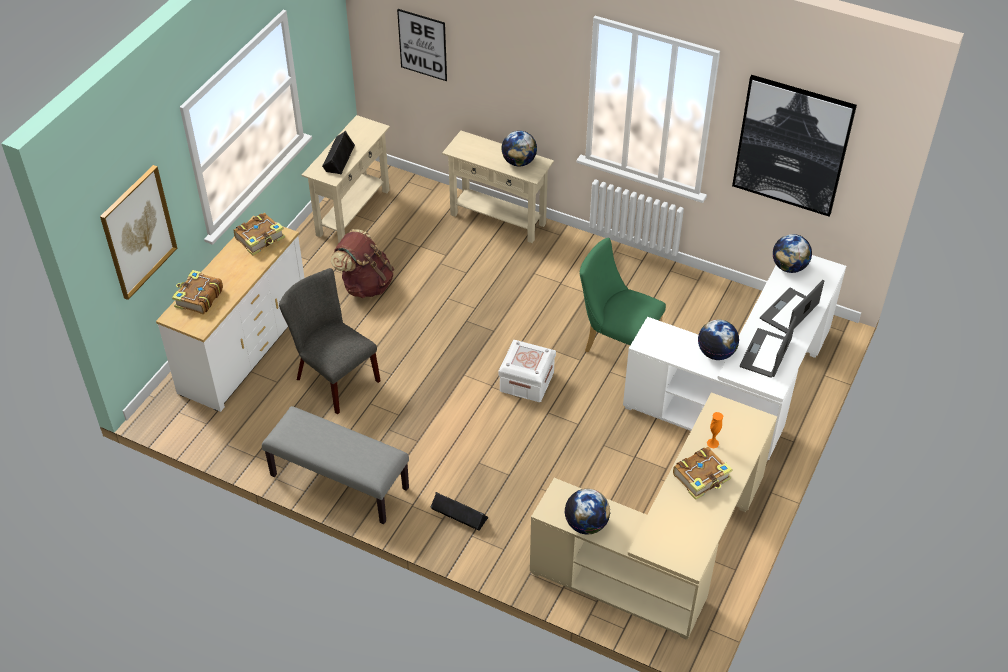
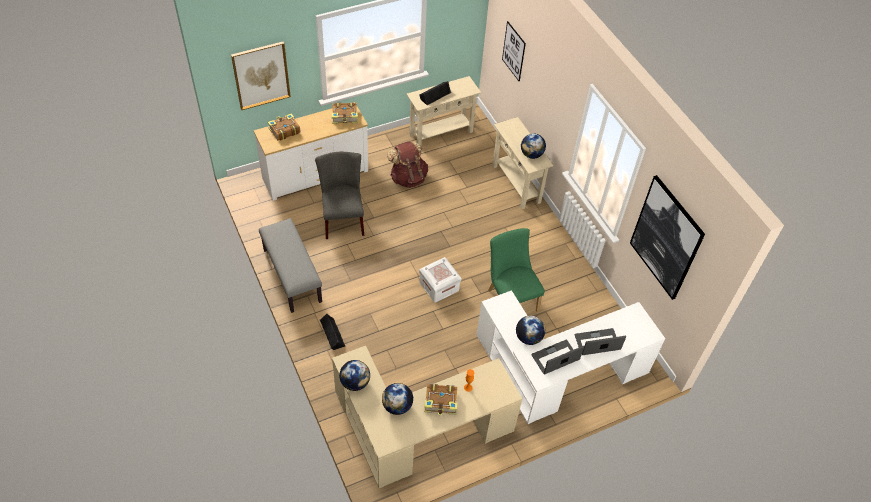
camera: 35 degrees right, 5 degrees up
globe [773,234,812,273] -> globe moved to [382,383,413,415]

